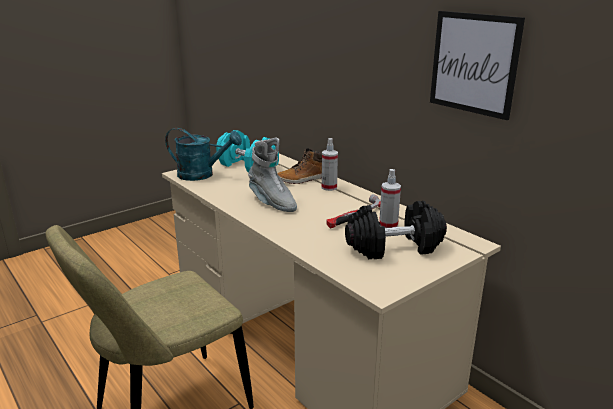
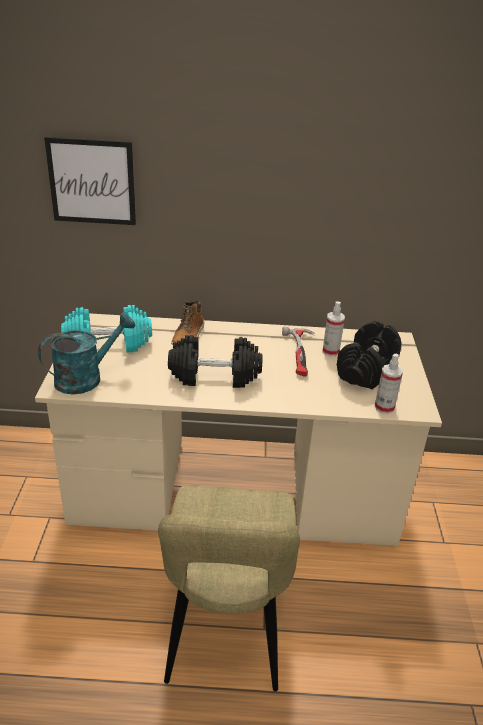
camera: 50 degrees left, 10 degrees up
grey boot [248,137,297,212] -> black dumbbell [168,335,262,388]
spray bottle [322,138,338,191] -> spray bottle moved to [375,354,403,414]
picture [430,11,525,120] -> picture moved to [44,137,136,225]

